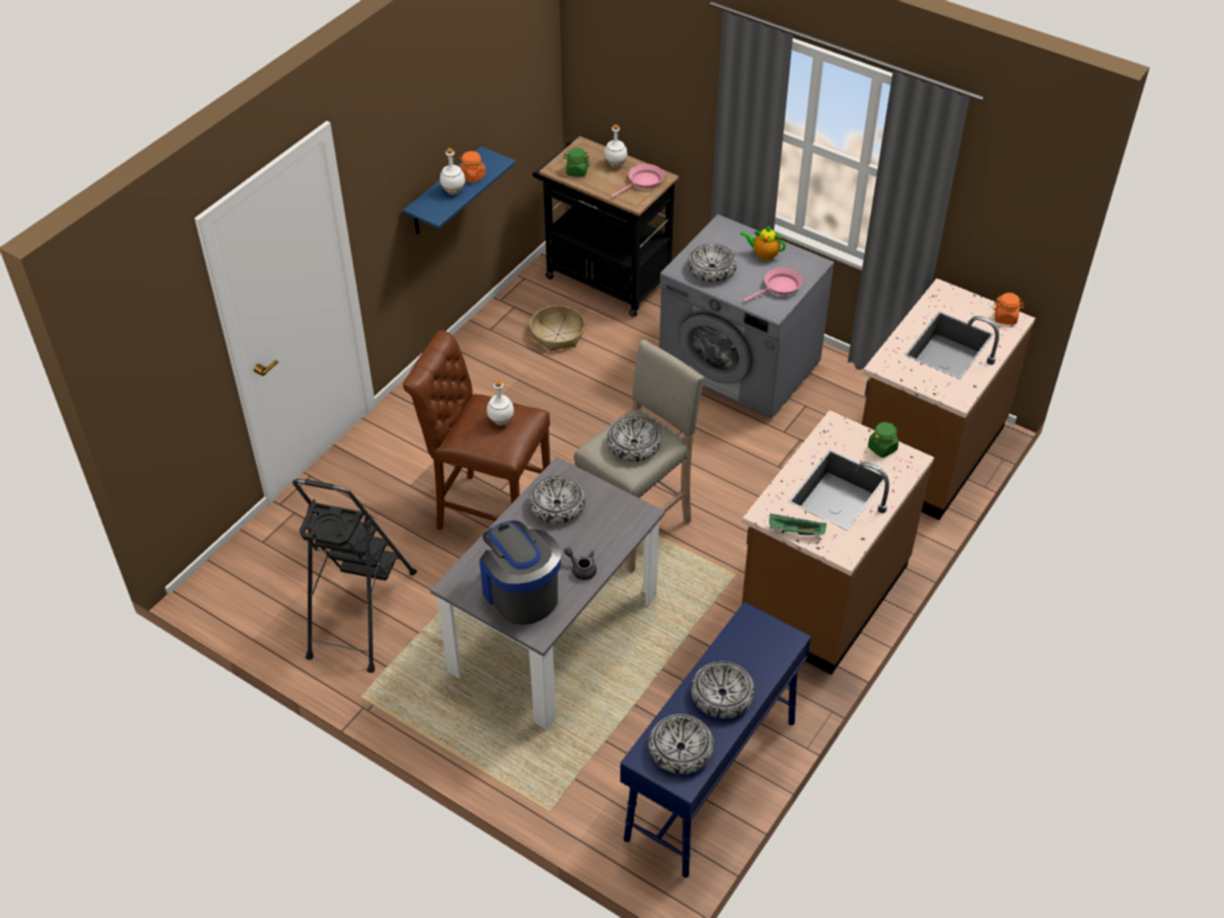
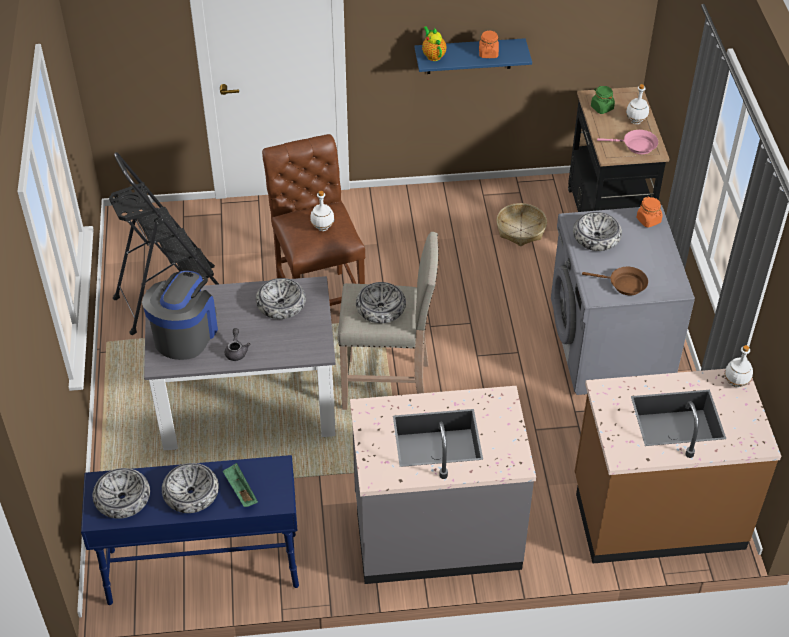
camera: 50 degrees right, 0 degrees up
white bottle [440,148,466,195] -> white bottle moved to [725,345,753,387]
teapot [740,226,786,261] -> teapot moved to [422,26,446,61]
brown counter [742,410,934,675] -> grey counter [350,386,536,584]
pink frying pan [743,268,802,302] -> brown frying pan [582,267,648,295]
green tray [769,514,826,535] -> green tray moved to [223,463,258,507]
green jar [868,422,899,458] -> none
orange jar [993,293,1024,325] -> orange jar moved to [636,197,663,228]

